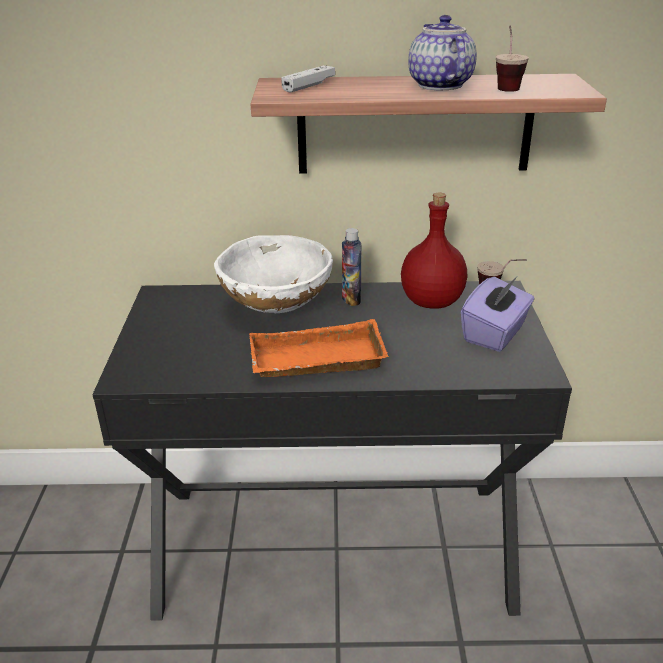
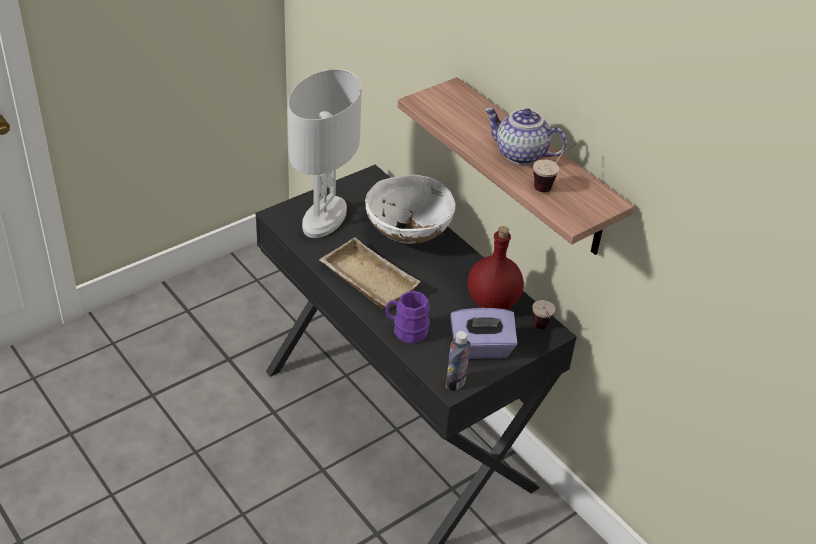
camera: 50 degrees right, 10 degrees up
orange tray [249,319,389,377] -> beige tray [319,237,421,310]
white game controller [281,65,335,93] -> none
bottle [342,228,362,306] -> bottle moved to [446,331,471,391]
teapot [408,15,477,90] -> teapot turned 105 degrees counterclockwise [484,107,567,165]
none -> white table lamp [288,69,361,238]
none -> purple mug [385,291,430,344]

